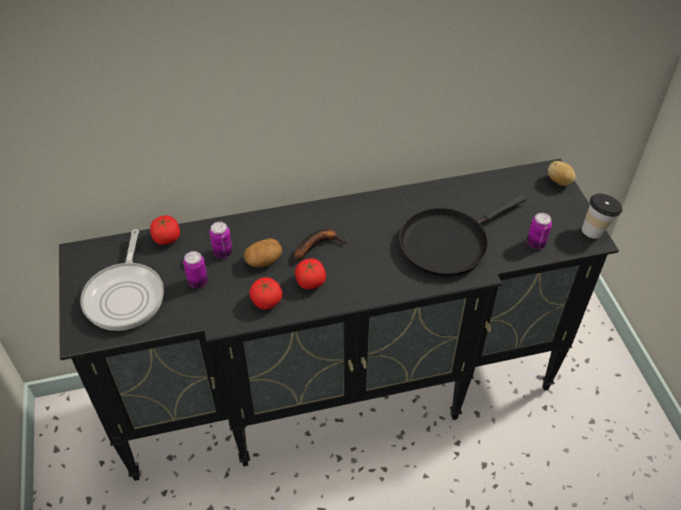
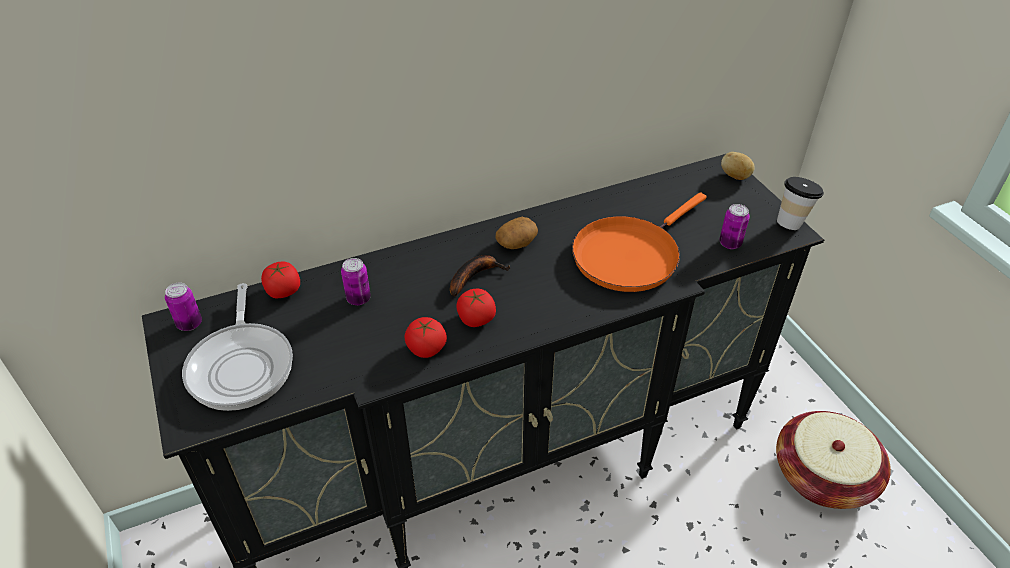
camera: 10 degrees left, 5 degrees down
can [183,251,208,288] -> can moved to [165,282,202,331]
potato [244,238,282,267] -> potato moved to [496,217,538,249]
black frying pan [399,194,526,276] -> orange frying pan [572,192,707,292]
none -> basket [776,411,891,509]

